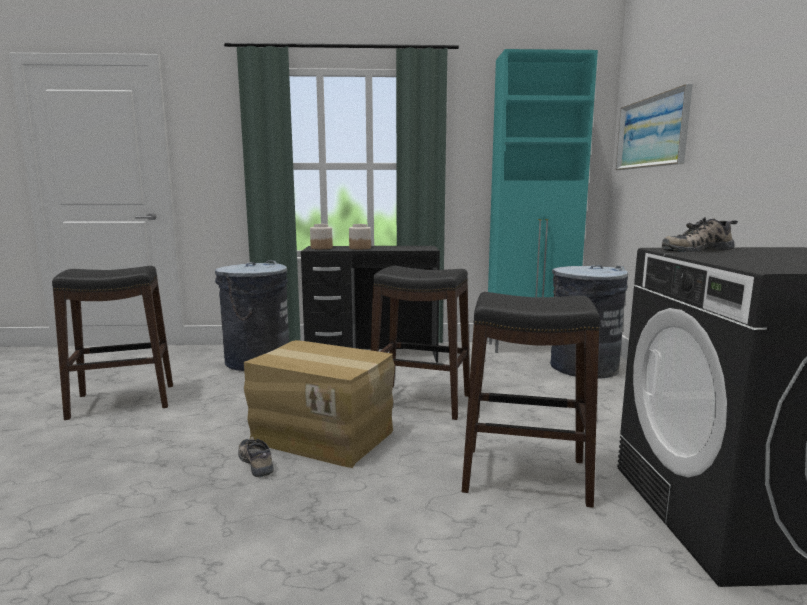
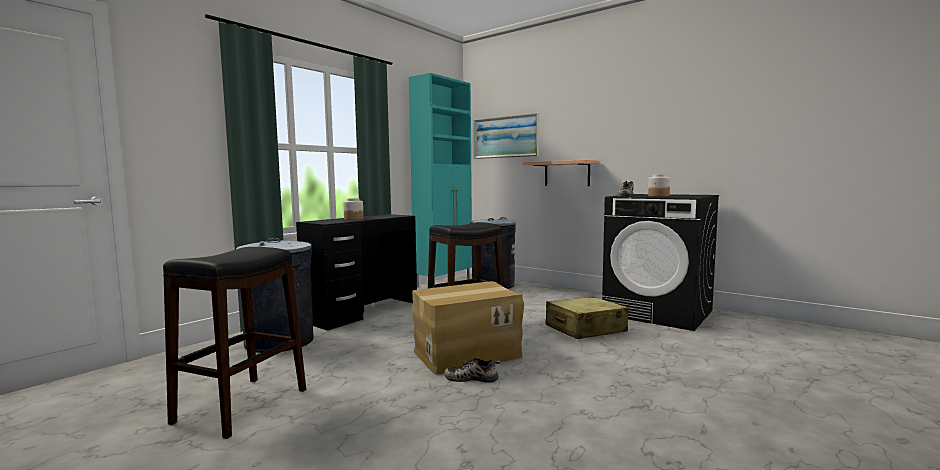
camera: 50 degrees left, 5 degrees down
jar [310,224,333,249] -> jar moved to [648,174,670,197]
black stool [462,292,600,508] -> beige suitcase [545,297,629,339]
none -> shelf [523,160,599,186]

